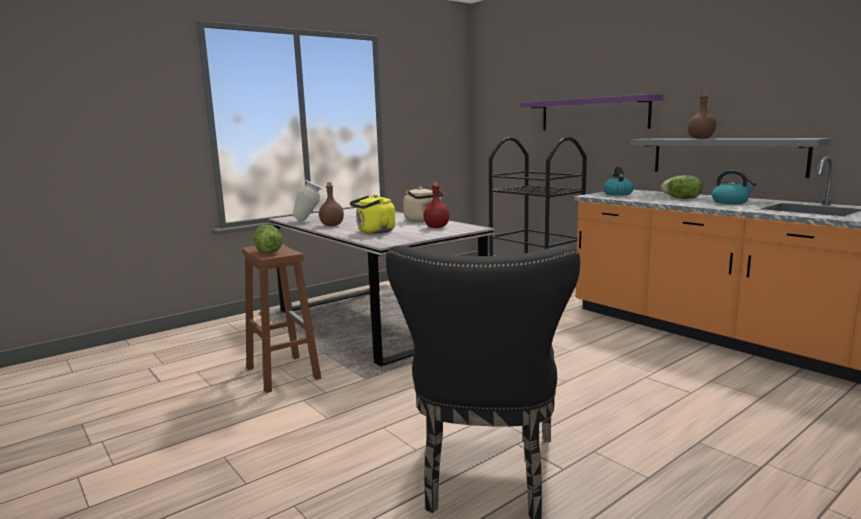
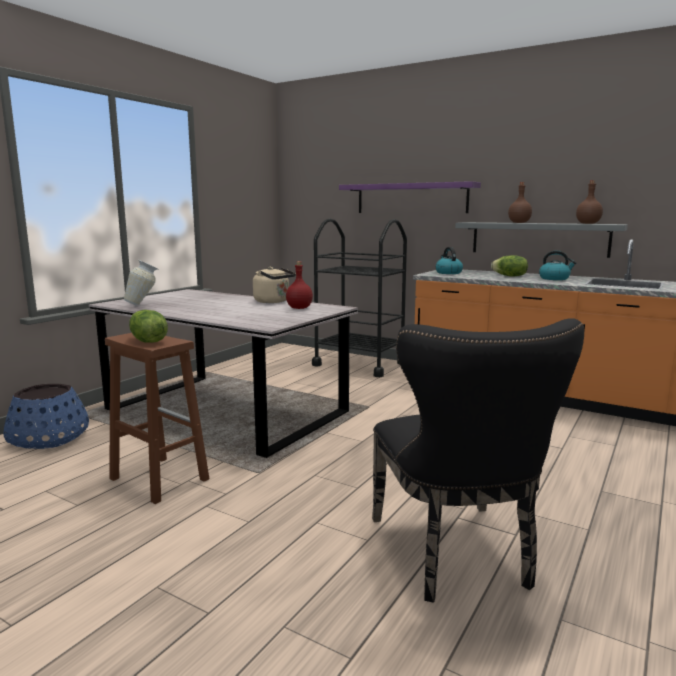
camera: 20 degrees left, 0 degrees up
brown bottle [319,182,344,226] -> brown bottle moved to [576,180,603,224]
yellow kettle [350,195,396,234] -> none
none -> blue planter [3,384,89,449]

